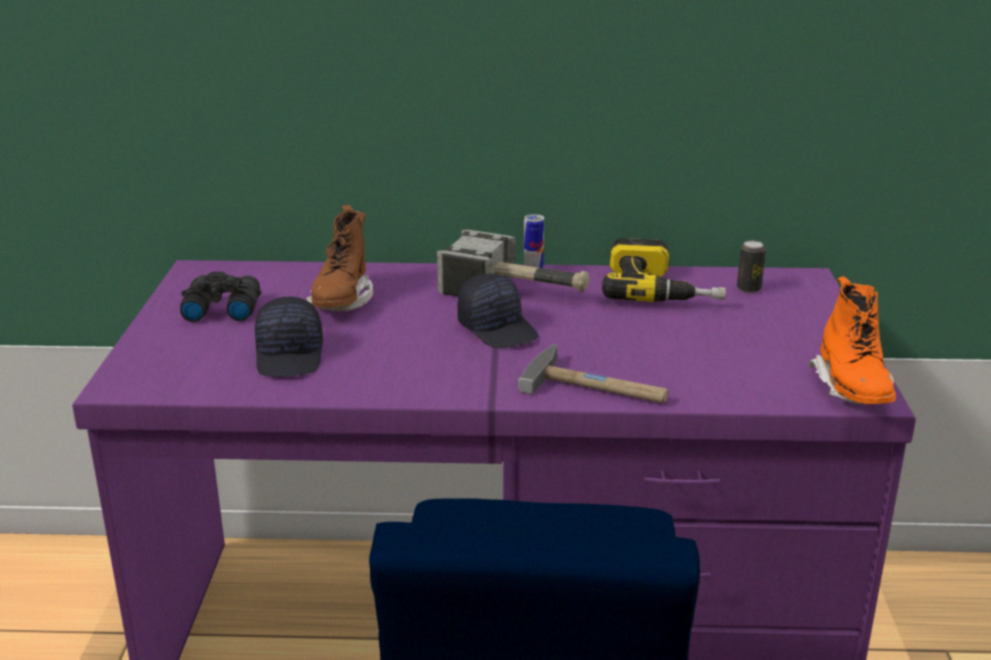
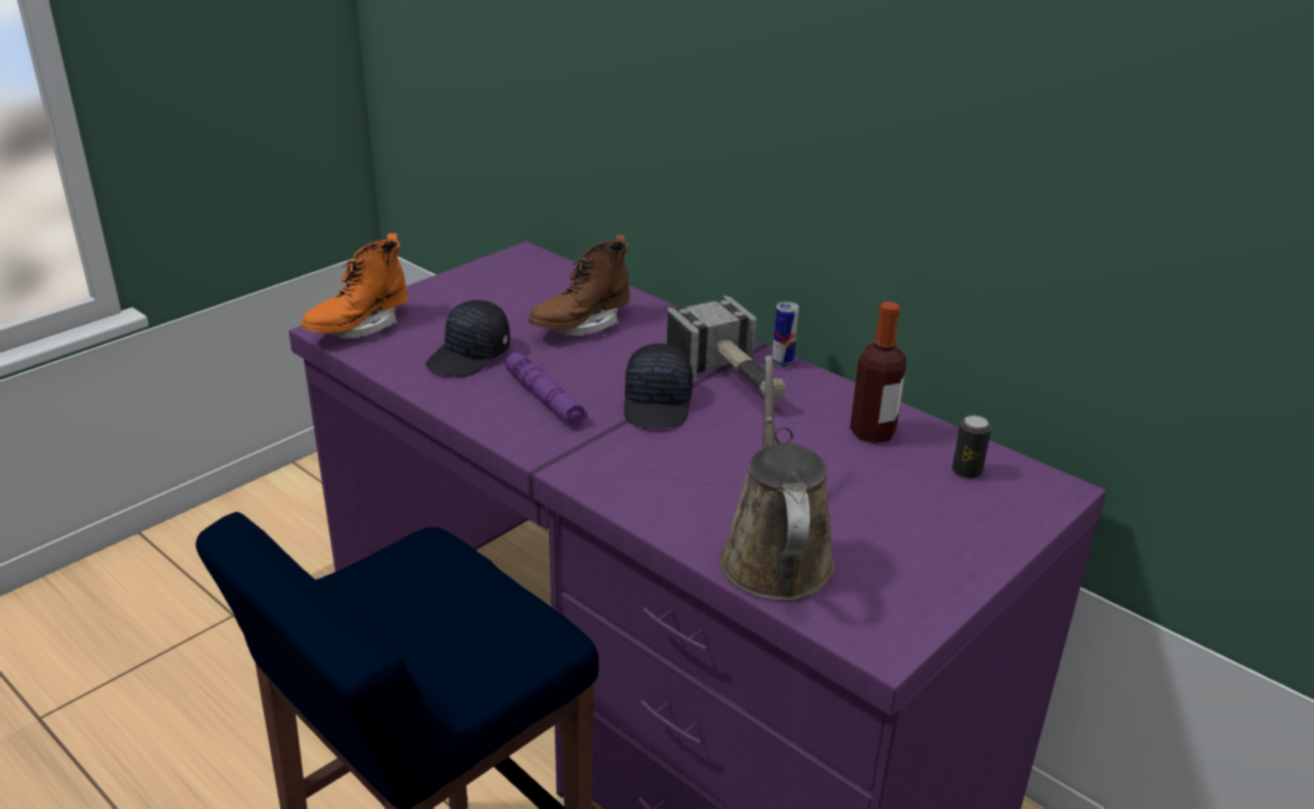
camera: 40 degrees right, 5 degrees up
black binoculars [180,272,262,322] -> none
hammer [518,344,668,403] -> none
power drill [602,238,726,302] -> bottle [850,301,906,443]
orange boot [809,276,896,404] -> orange boot moved to [301,233,408,339]
none -> purple flashlight [505,352,588,426]
none -> brown watering can [719,355,835,601]

